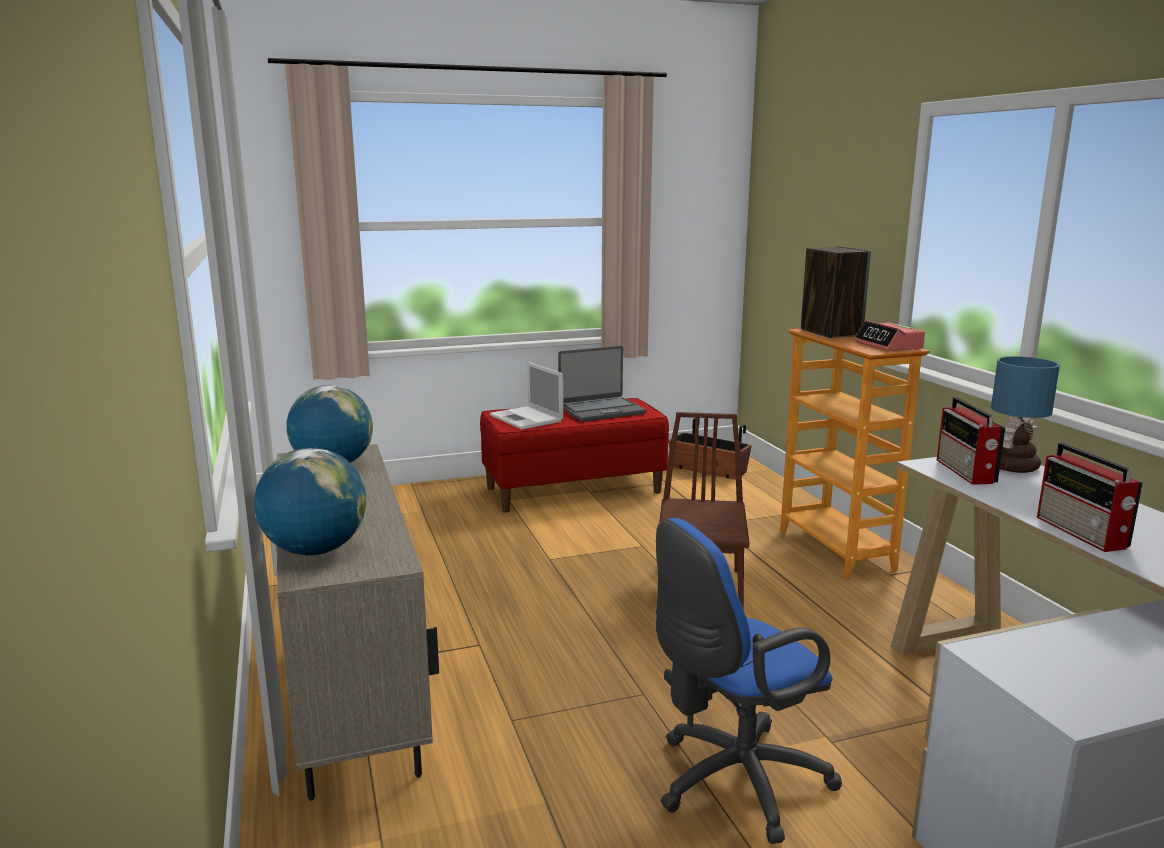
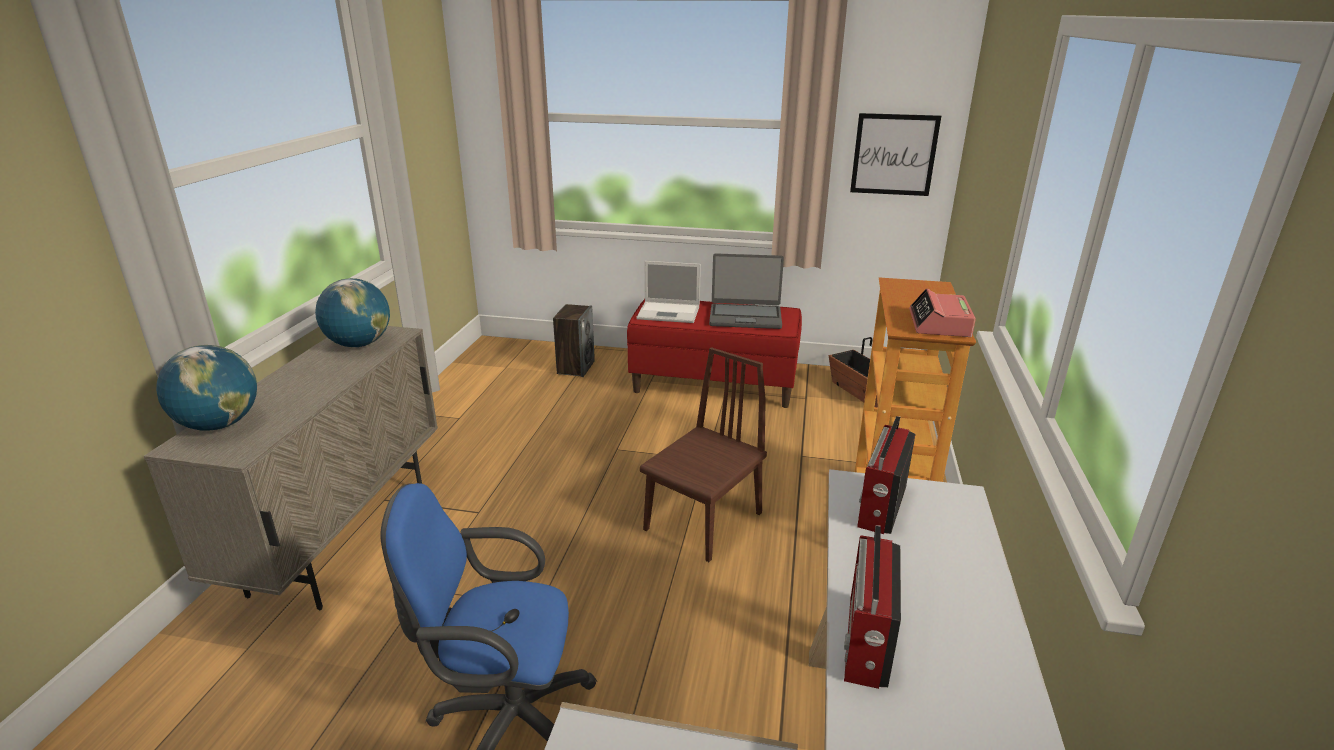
camera: 30 degrees right, 10 degrees up
laptop [489,362,563,430] -> laptop turned 75 degrees counterclockwise [636,261,701,323]
speaker [801,246,871,339] -> speaker moved to [553,304,595,377]
table lamp [991,356,1060,473] -> none
none -> picture [850,113,941,196]

